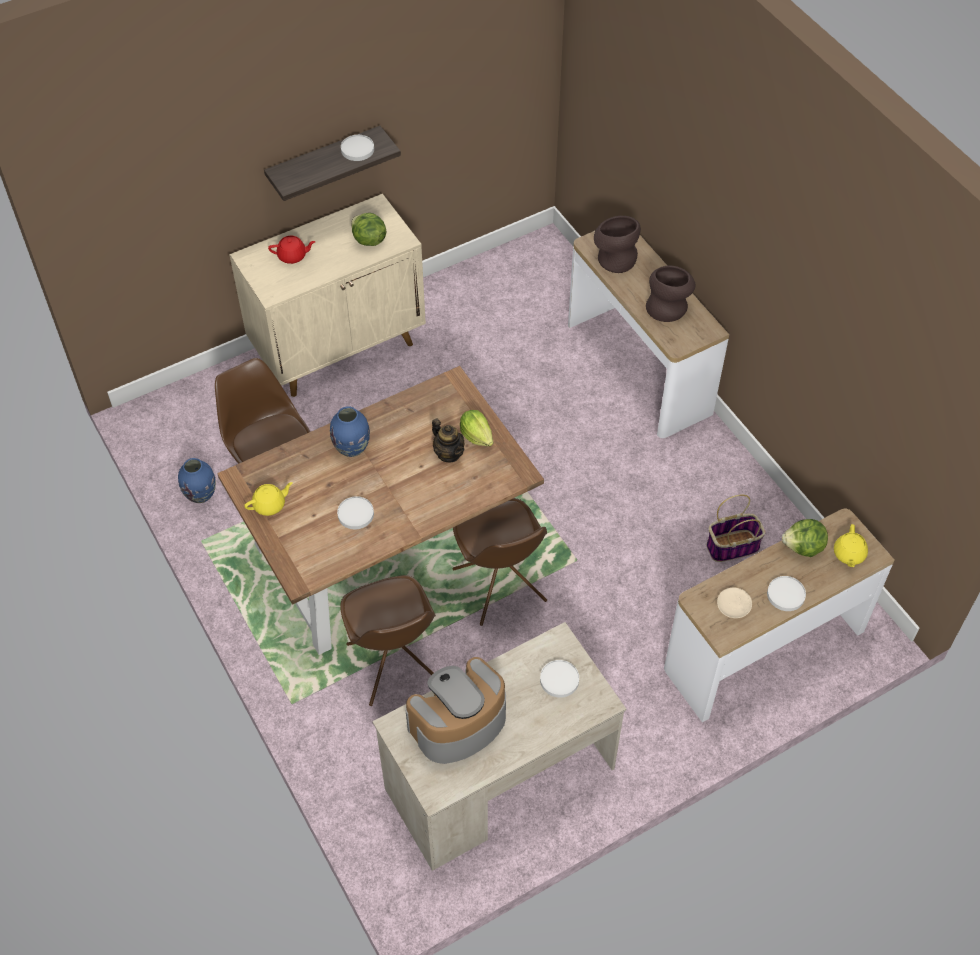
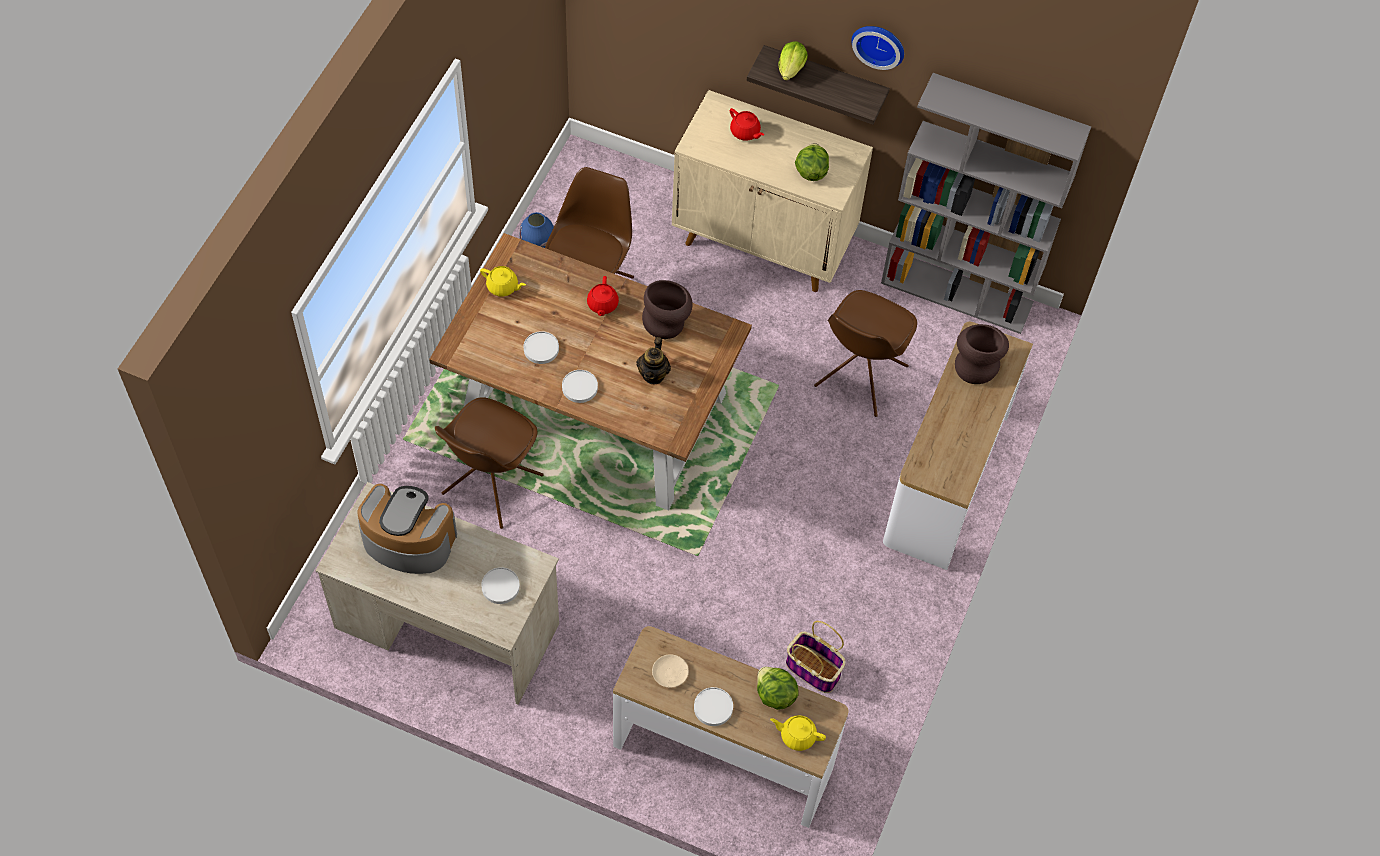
camera: 50 degrees right, 5 degrees up
blue vase [330,406,370,457] -> red teapot [587,276,619,316]
white plate [341,135,374,161] -> white plate moved to [562,370,598,403]
brown chair [453,498,547,626] -> brown chair moved to [814,290,917,417]
lettuce [460,410,493,446] -> lettuce moved to [779,41,808,81]
brown vase [646,266,695,322] -> brown vase moved to [642,280,693,339]
yellow teapot [834,524,868,567] -> yellow teapot turned 45 degrees clockwise [770,715,826,751]
none -> wall clock [851,26,904,70]
none -> grey bookcase [881,73,1091,334]

